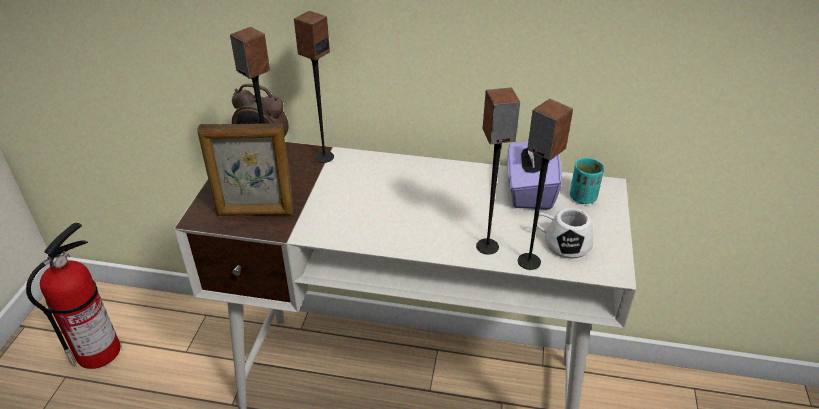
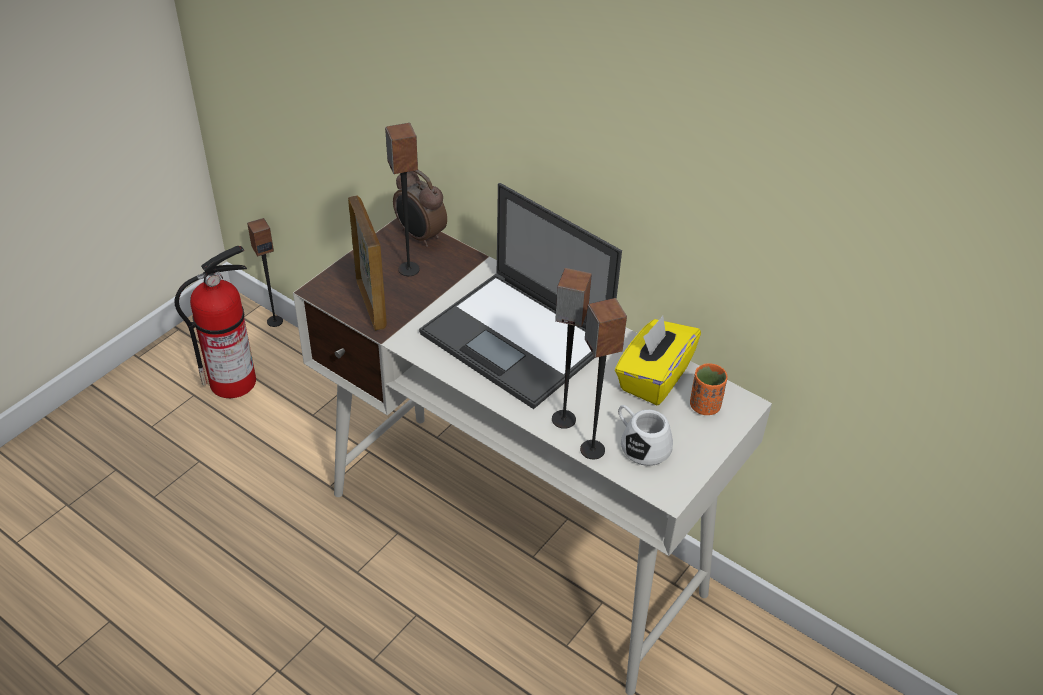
camera: 25 degrees right, 5 degrees up
picture frame [197,123,294,216] -> picture frame turned 135 degrees counterclockwise [348,195,387,331]
speaker [294,11,334,163] -> speaker moved to [247,218,283,327]
purple tissue box [507,132,562,210] -> yellow tissue box [615,316,701,405]
turquoise cup [570,158,604,204] -> orange cup [690,363,727,415]
none -> laptop [419,183,622,409]

